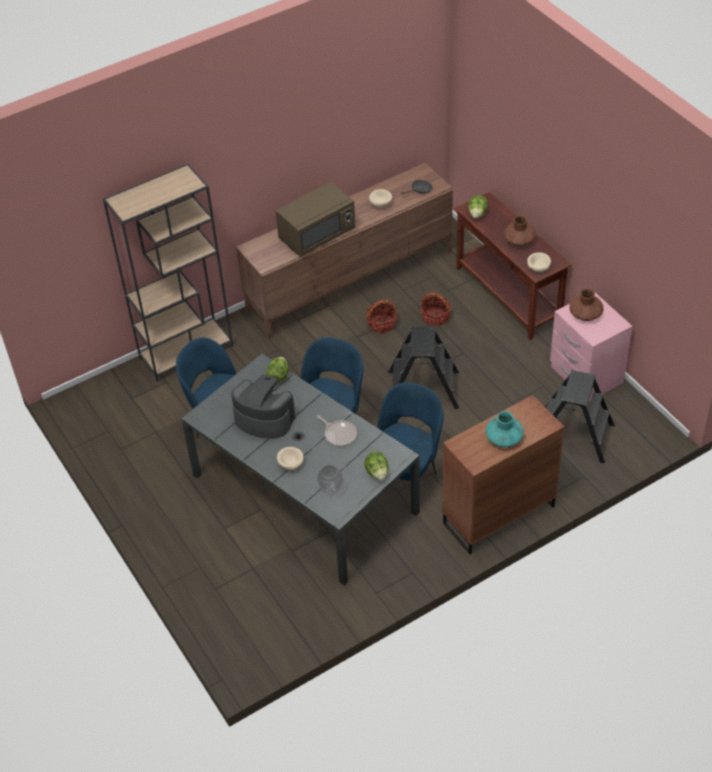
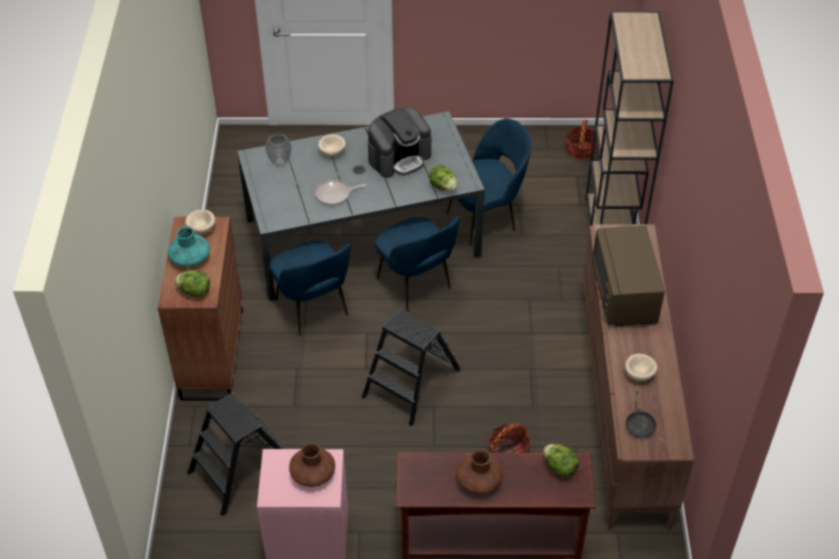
camera: 120 degrees right, 0 degrees up
lettuce [364,451,388,481] -> lettuce moved to [174,270,210,297]
basket [366,299,397,333] -> basket moved to [566,120,598,159]
beige bowl [527,252,551,272] -> beige bowl moved to [185,210,215,234]

